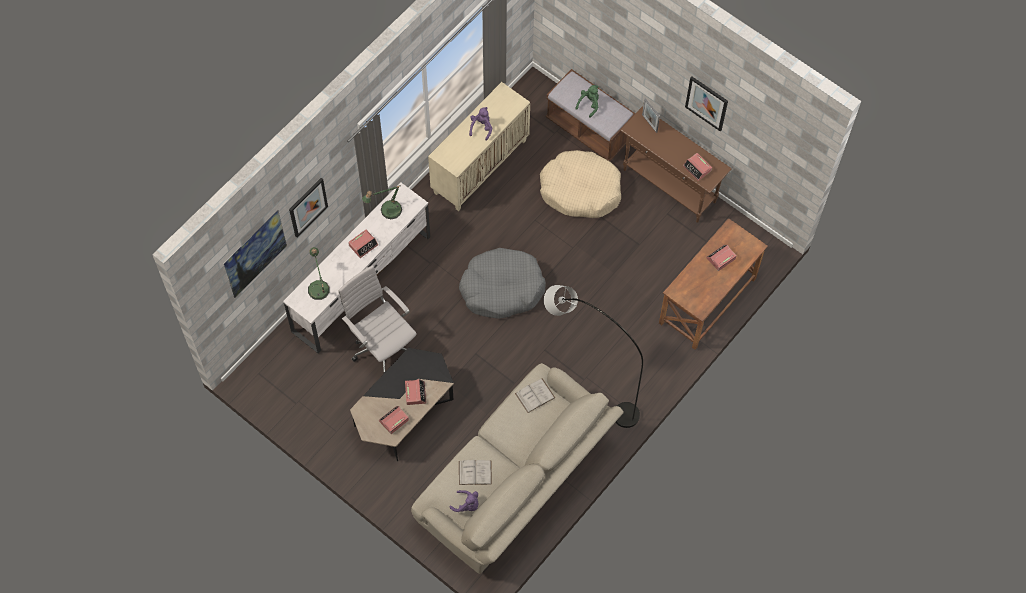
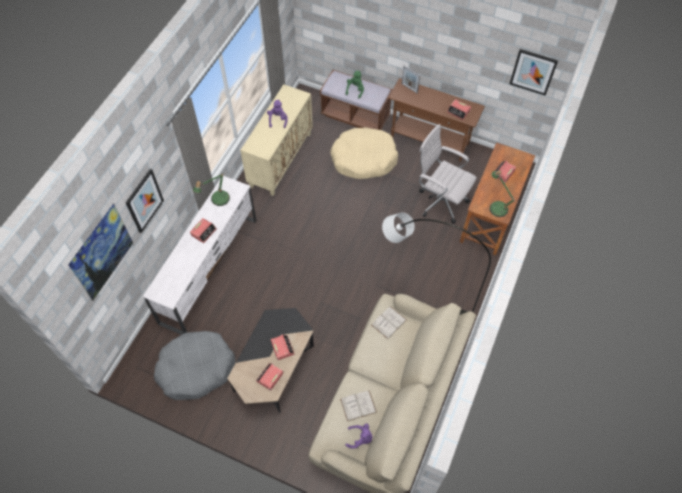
camera: 15 degrees left, 5 degrees down
table lamp [308,247,330,300] -> table lamp moved to [489,170,515,217]
white office chair [339,265,417,373] -> white office chair moved to [419,124,477,224]
grey dog bed [459,248,546,319] -> grey dog bed moved to [154,331,236,400]
picture [685,77,728,131] -> picture moved to [510,49,558,96]

